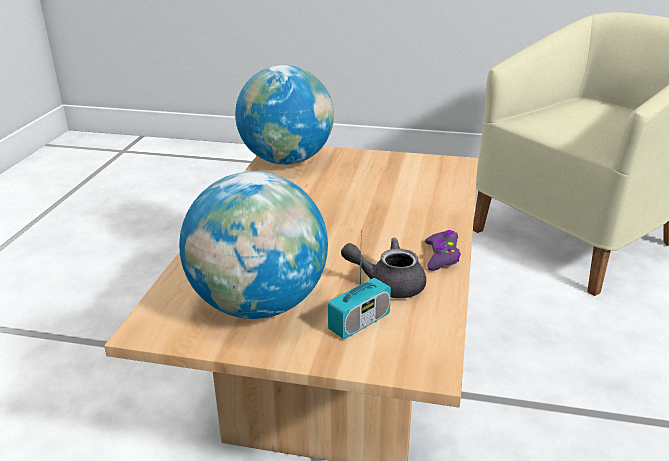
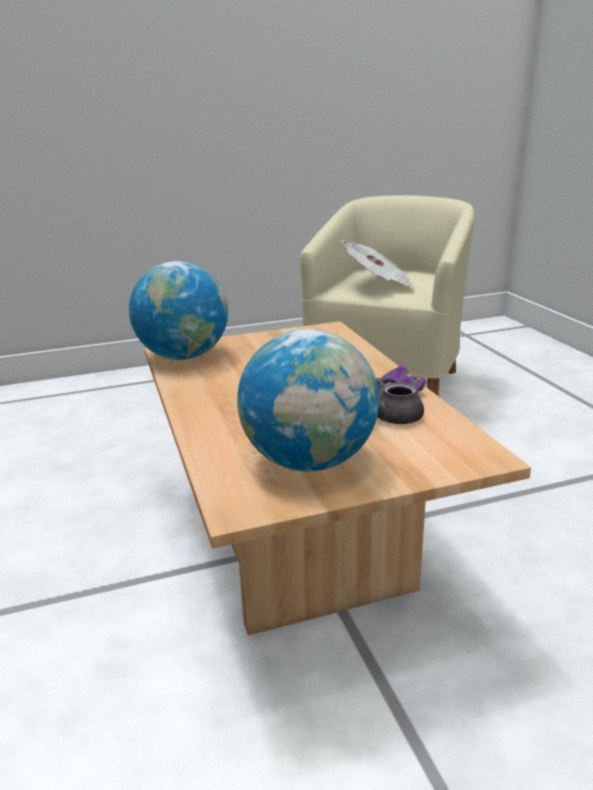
camera: 30 degrees left, 5 degrees down
radio [328,255,391,339] -> none
none -> newspaper [341,240,415,288]

